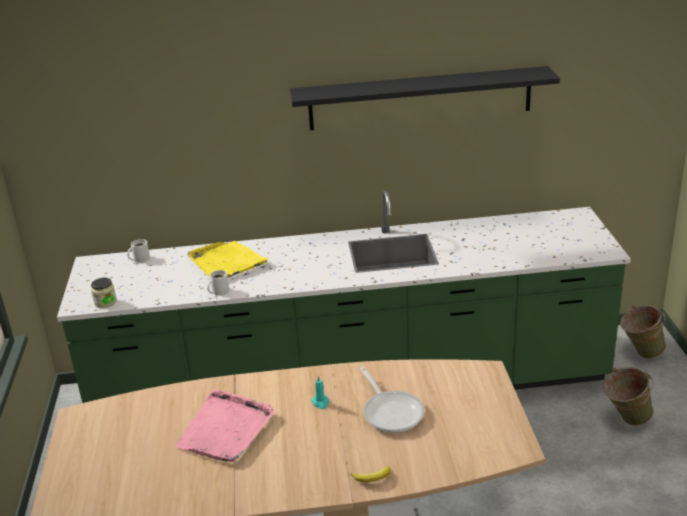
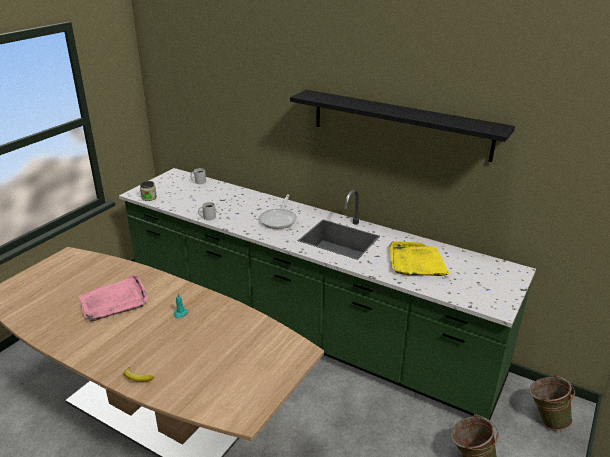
camera: 35 degrees right, 0 degrees up
yellow tray [187,241,269,278] -> yellow tray moved to [390,241,450,276]
frying pan [360,366,425,433] -> frying pan moved to [259,194,297,229]

